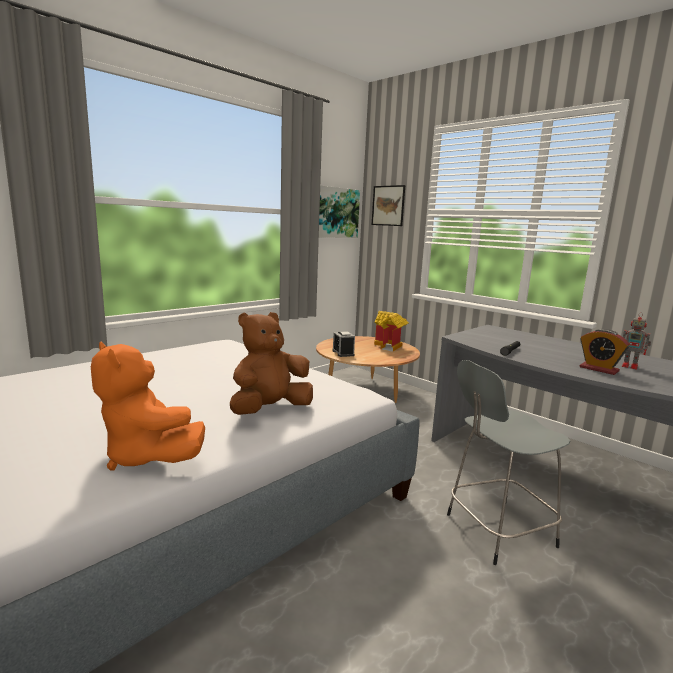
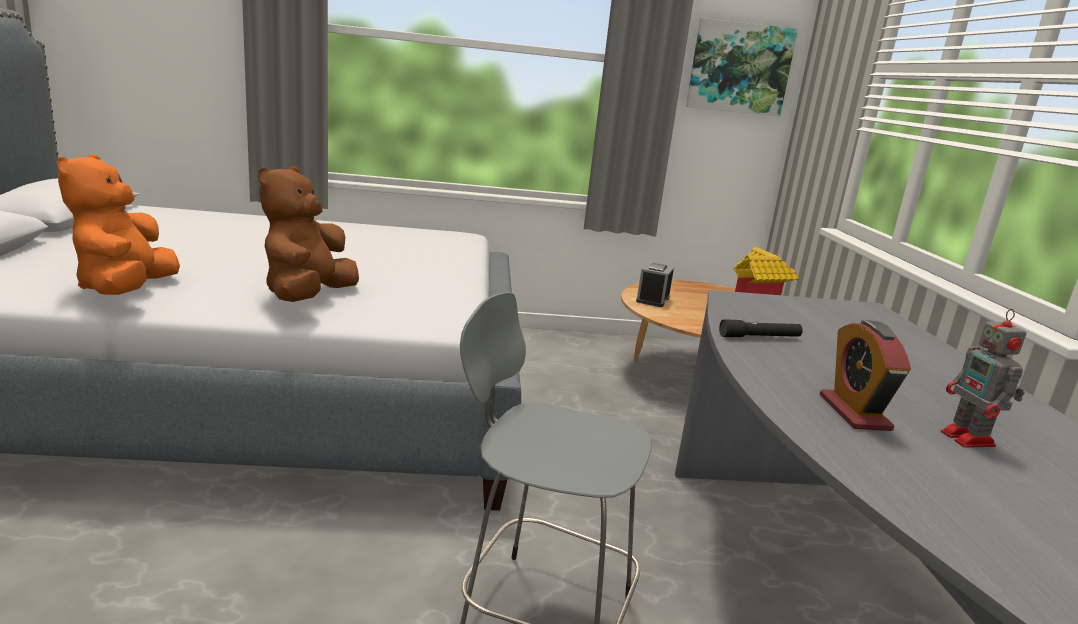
camera: 40 degrees right, 5 degrees up
brown plush toy [230,312,313,415] -> brown plush toy turned 75 degrees counterclockwise [258,166,359,302]
picture [372,185,405,226] -> none

